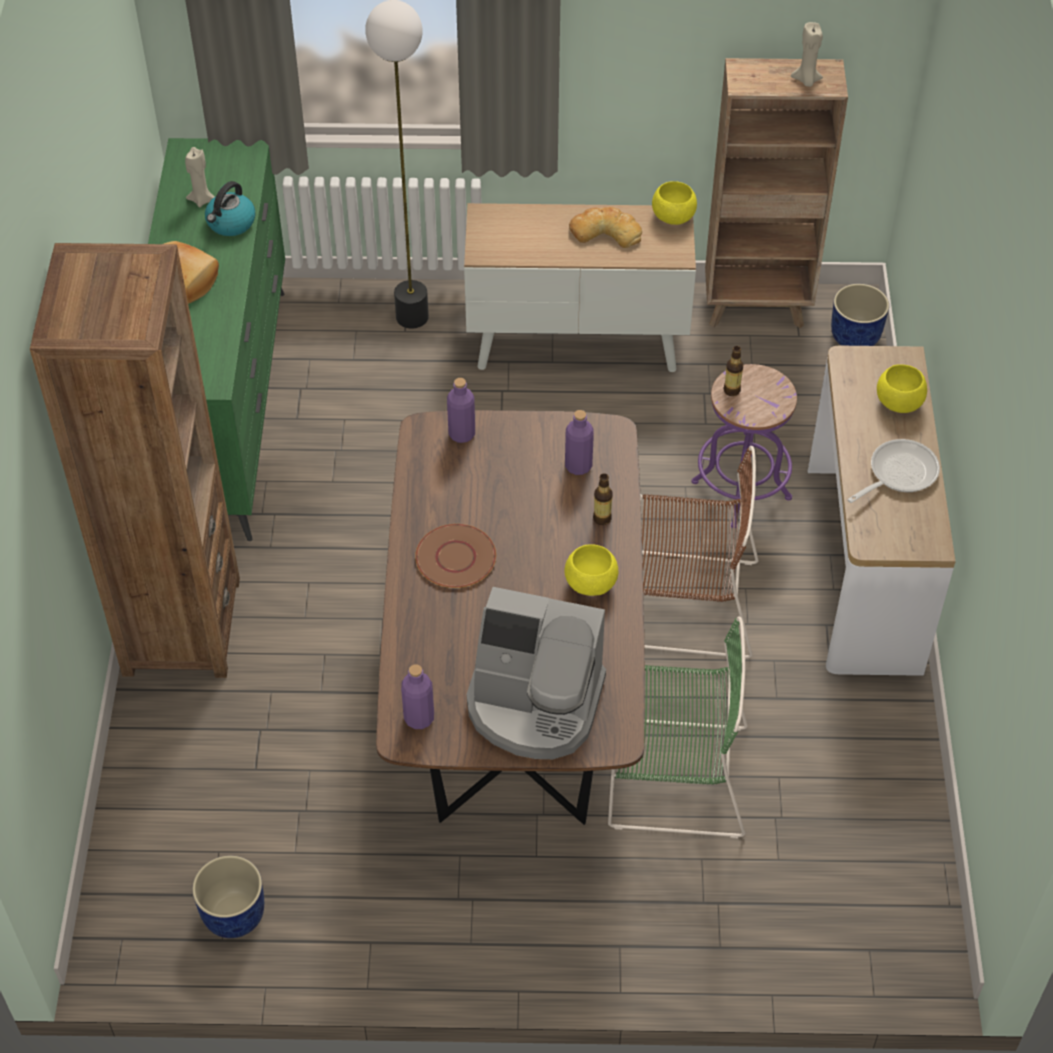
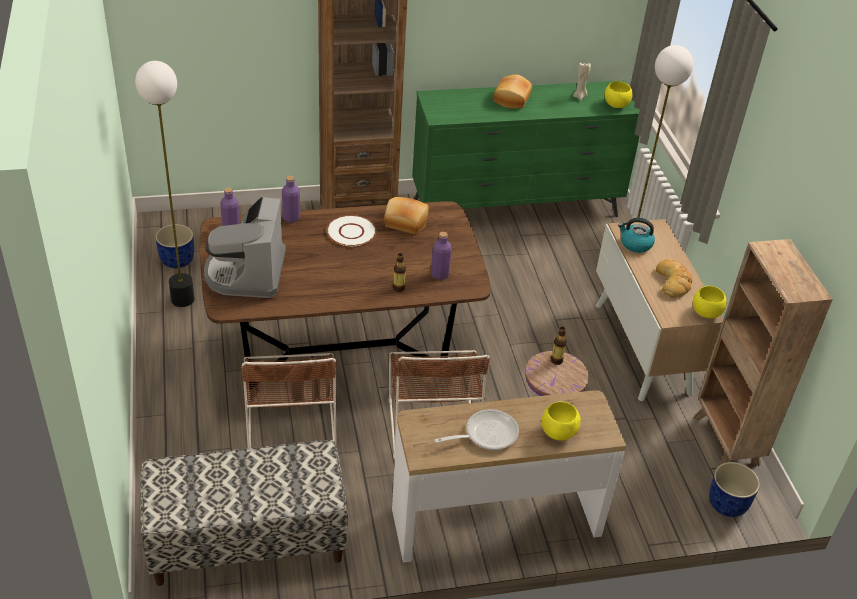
camera: 75 degrees right, 10 degrees down
kettle [205,181,255,236] -> kettle moved to [618,218,655,253]
brown plate [415,524,496,588] -> white plate [326,215,376,246]
purple bottle [447,378,475,443] -> purple bottle moved to [282,176,300,223]
yellow bowl [564,544,618,596] -> yellow bowl moved to [604,81,632,108]
green chair [608,616,748,839] -> brown chair [241,353,337,448]
beige candle [791,22,823,87] -> none
frying pan [848,439,940,503] -> frying pan turned 60 degrees counterclockwise [434,409,519,450]
none -> floor lamp [135,61,195,307]
none -> bench [140,440,348,586]
none -> bread [384,197,429,234]

